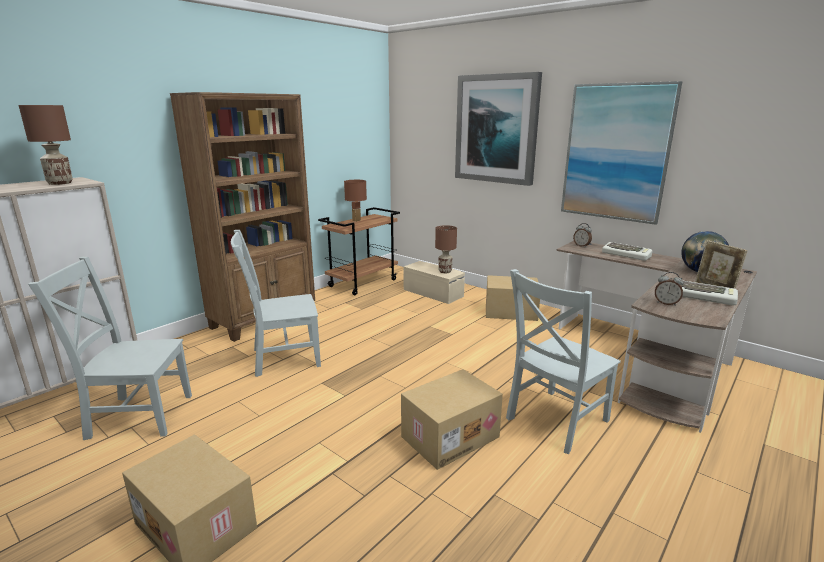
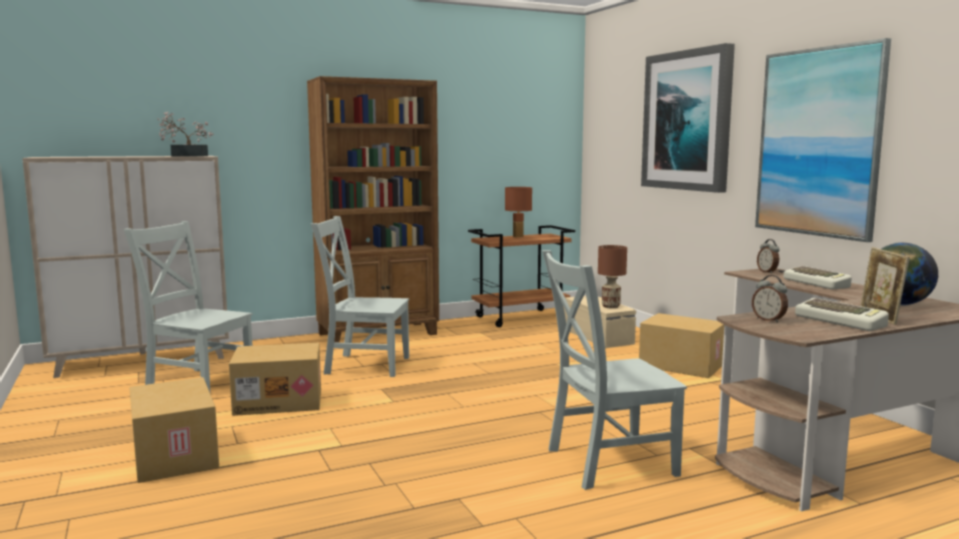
camera: 25 degrees right, 10 degrees down
brown table lamp [19,105,73,185] -> potted plant [157,112,213,157]
cardboard box [401,369,503,470] -> cardboard box moved to [229,343,321,416]

